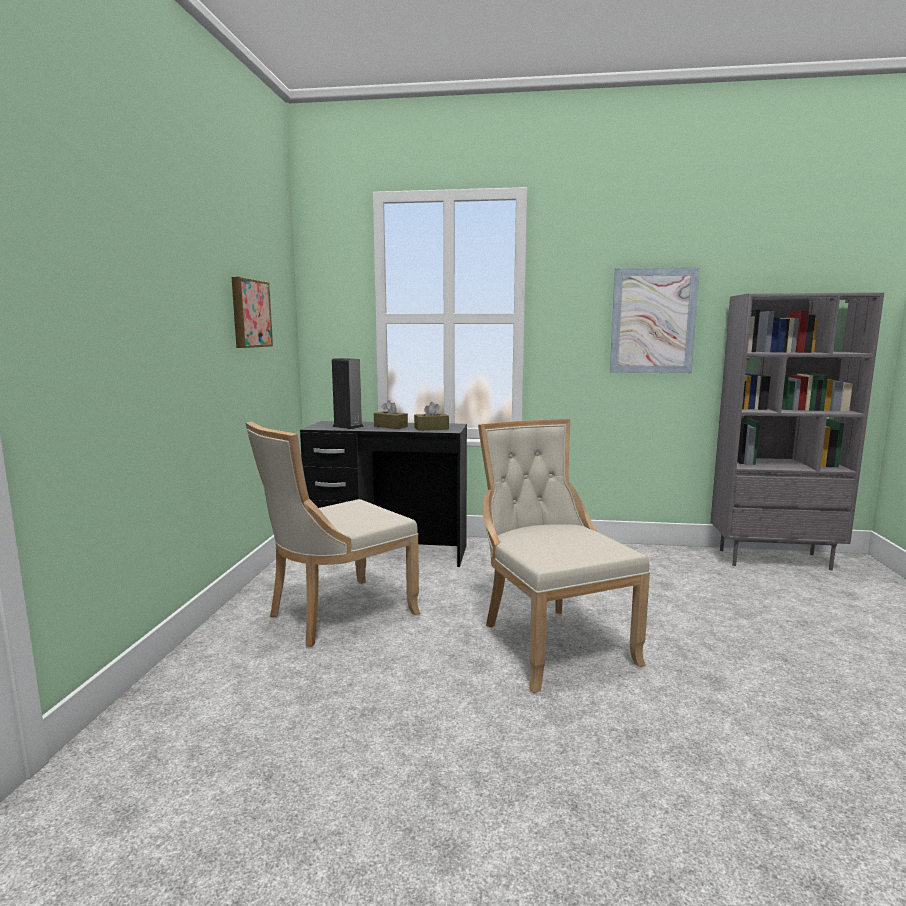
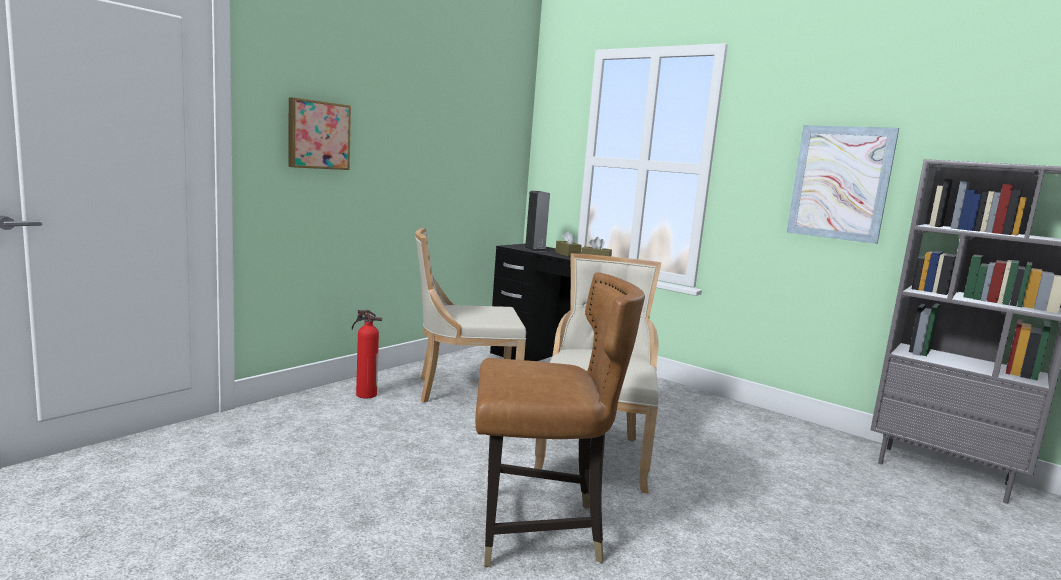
camera: 30 degrees right, 0 degrees up
picture [232,277,273,348] -> picture moved to [288,97,351,170]
none -> fire extinguisher [352,310,382,398]
none -> brown chair [475,272,645,567]

